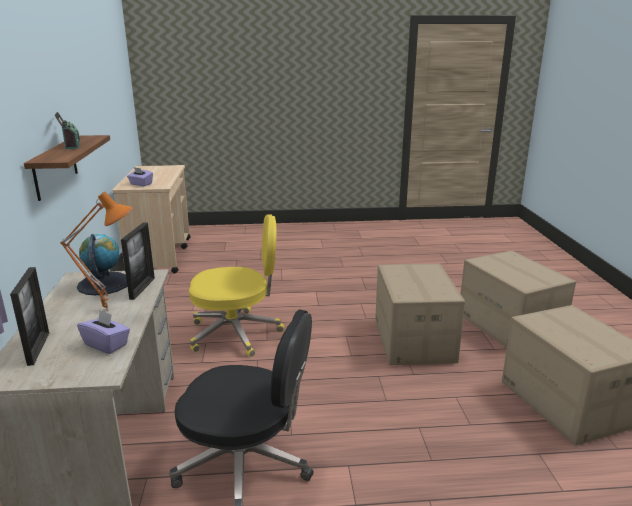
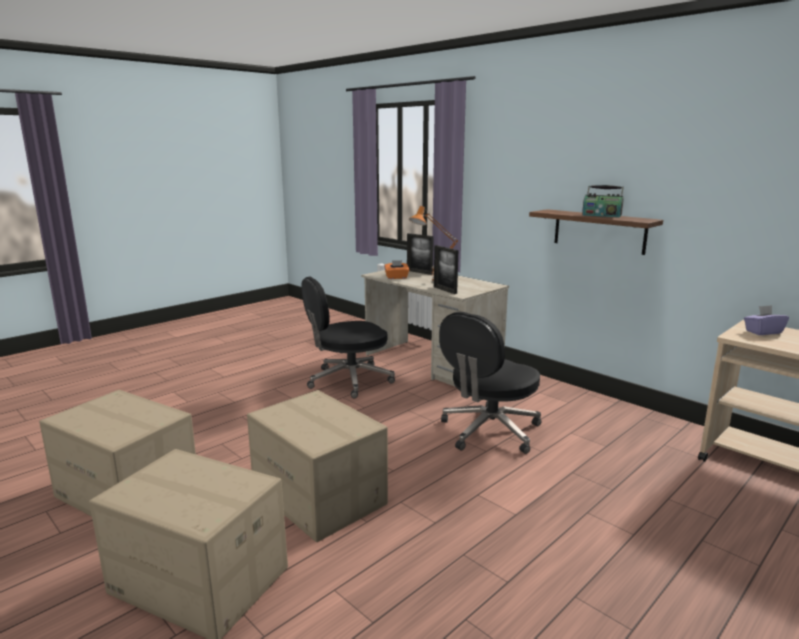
camera: 140 degrees right, 5 degrees down
globe [77,234,127,295] -> none
purple tissue box [77,310,130,354] -> orange tissue box [384,260,409,279]
yellow office chair [189,214,284,357] -> black office chair [439,312,541,454]

